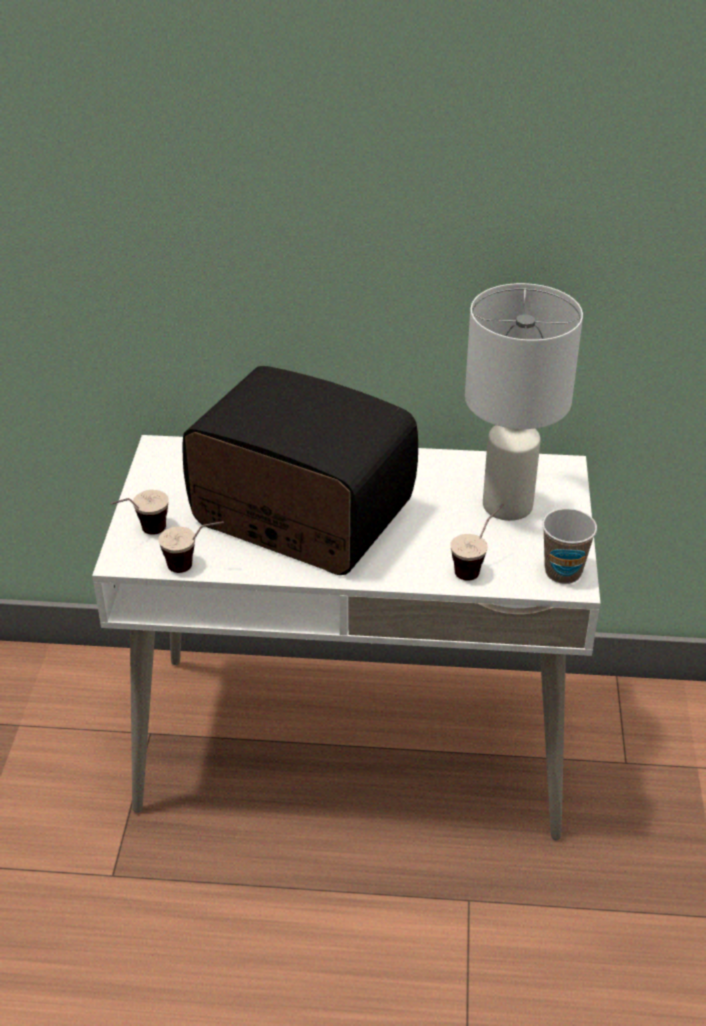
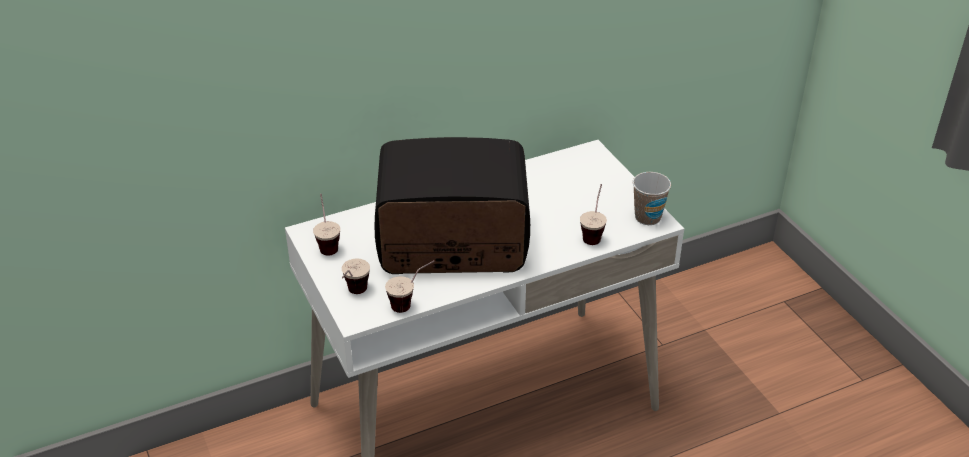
camera: 30 degrees left, 0 degrees up
white table lamp [465,283,583,521] -> none
none -> cup [313,194,340,256]

